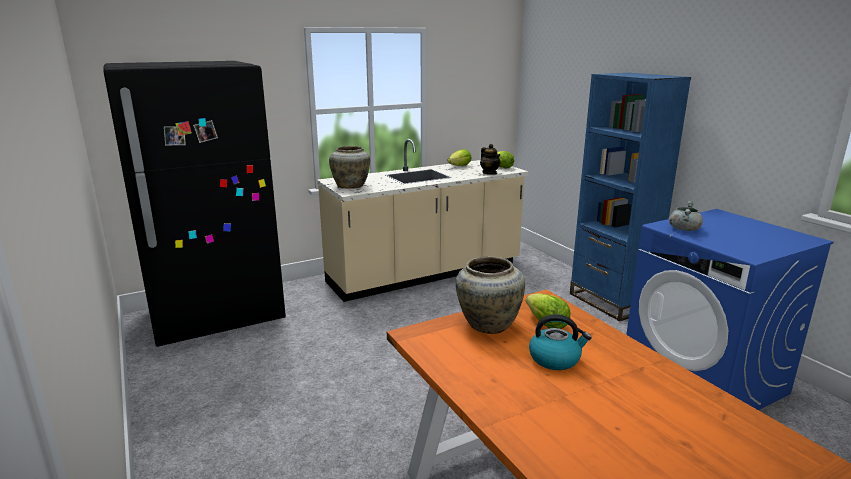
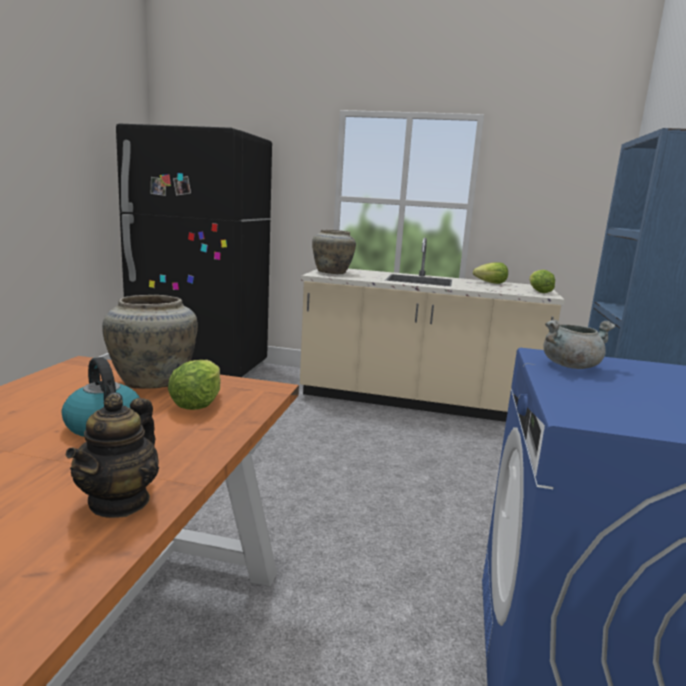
camera: 40 degrees right, 5 degrees down
teapot [480,144,501,175] -> teapot moved to [66,394,159,518]

